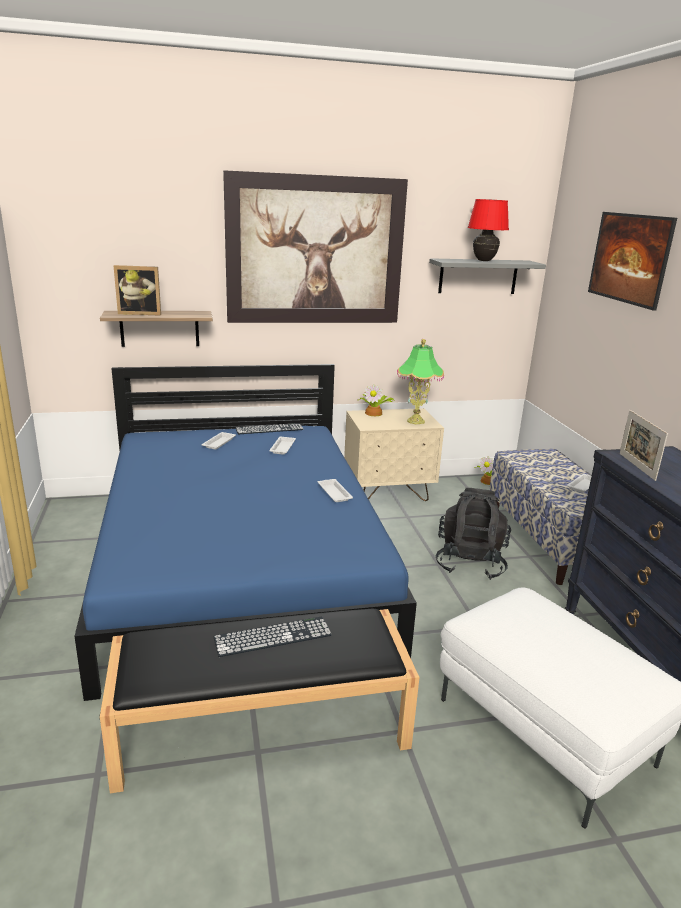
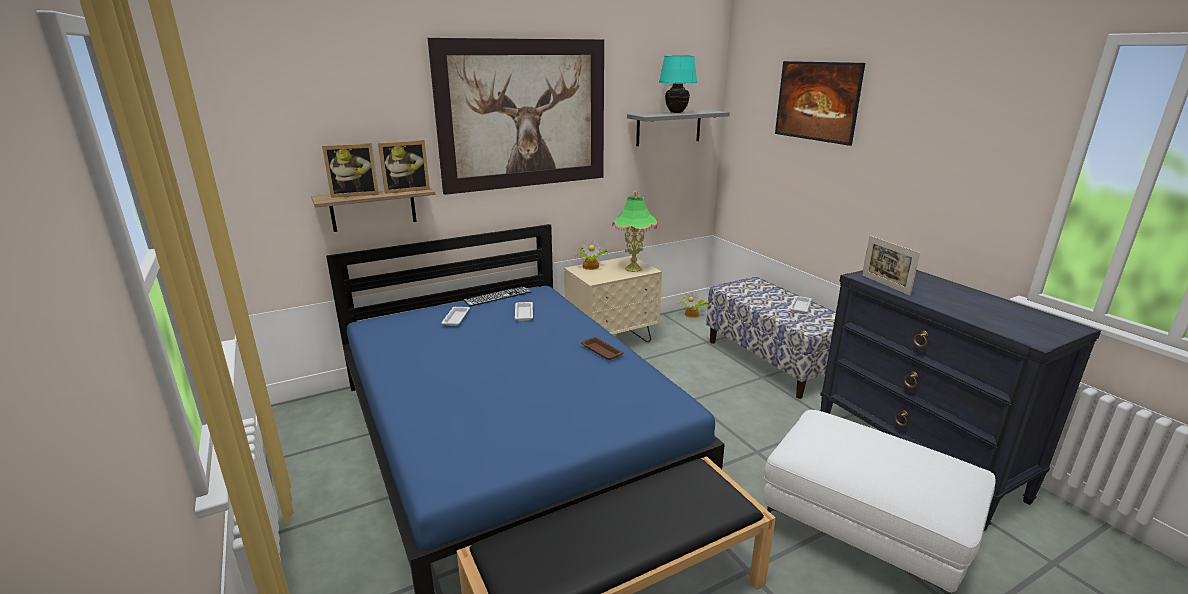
camera: 15 degrees left, 0 degrees up
keyboard [213,616,332,657] -> none
white tray [318,479,353,502] -> brown tray [581,337,624,360]
black backpack [436,488,511,580] -> none
red table lamp [468,199,509,261] -> turquoise table lamp [659,55,697,113]
none -> picture frame [378,140,430,194]

